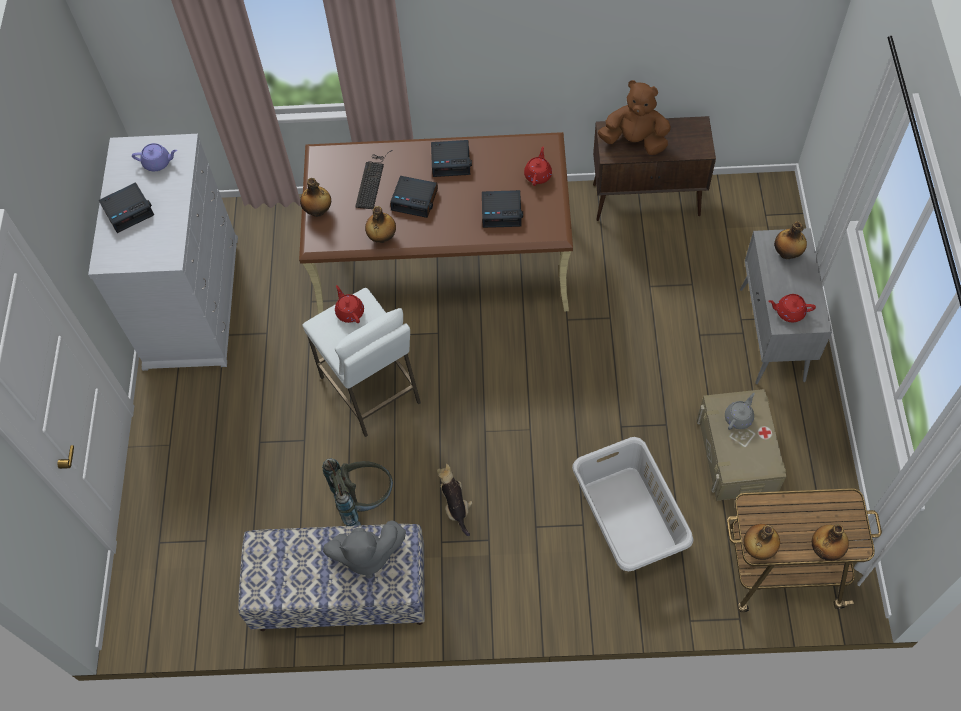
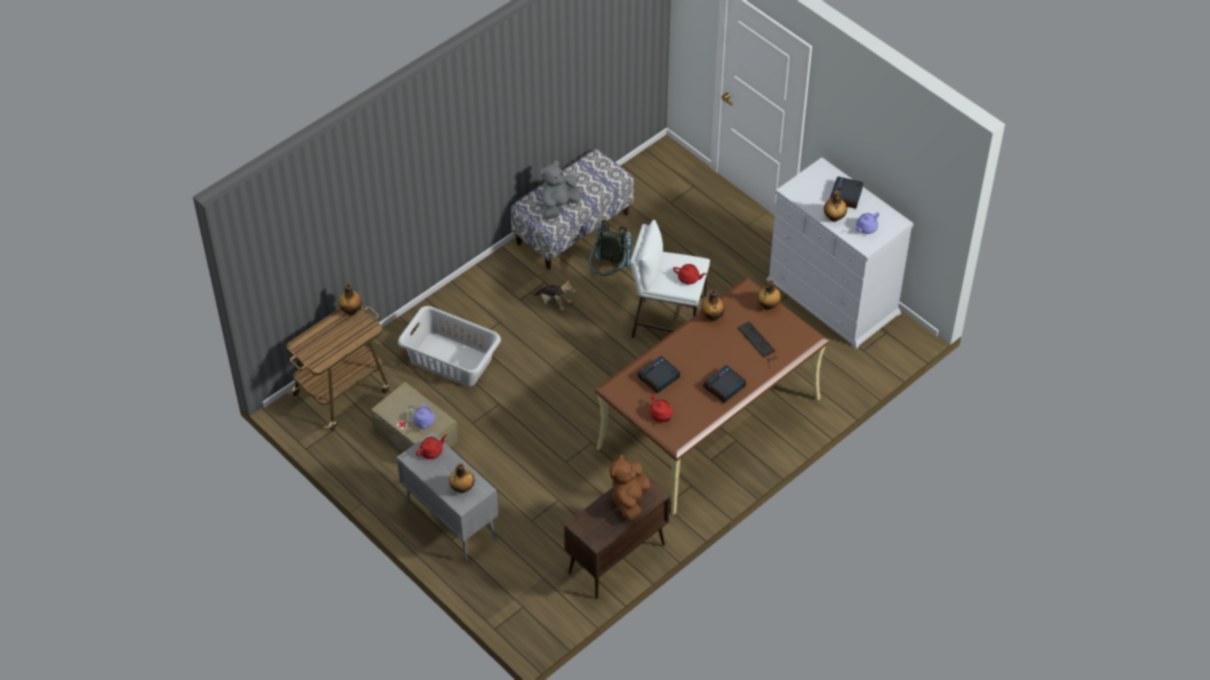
camera: 135 degrees right, 10 degrees down
alarm clock [390,176,438,218] -> none
brown plush toy [598,80,671,155] -> brown plush toy turned 135 degrees clockwise [610,455,651,520]
grey teapot [725,392,755,430] -> purple teapot [413,402,435,429]
bottle [812,524,849,561] -> bottle moved to [824,191,847,222]

